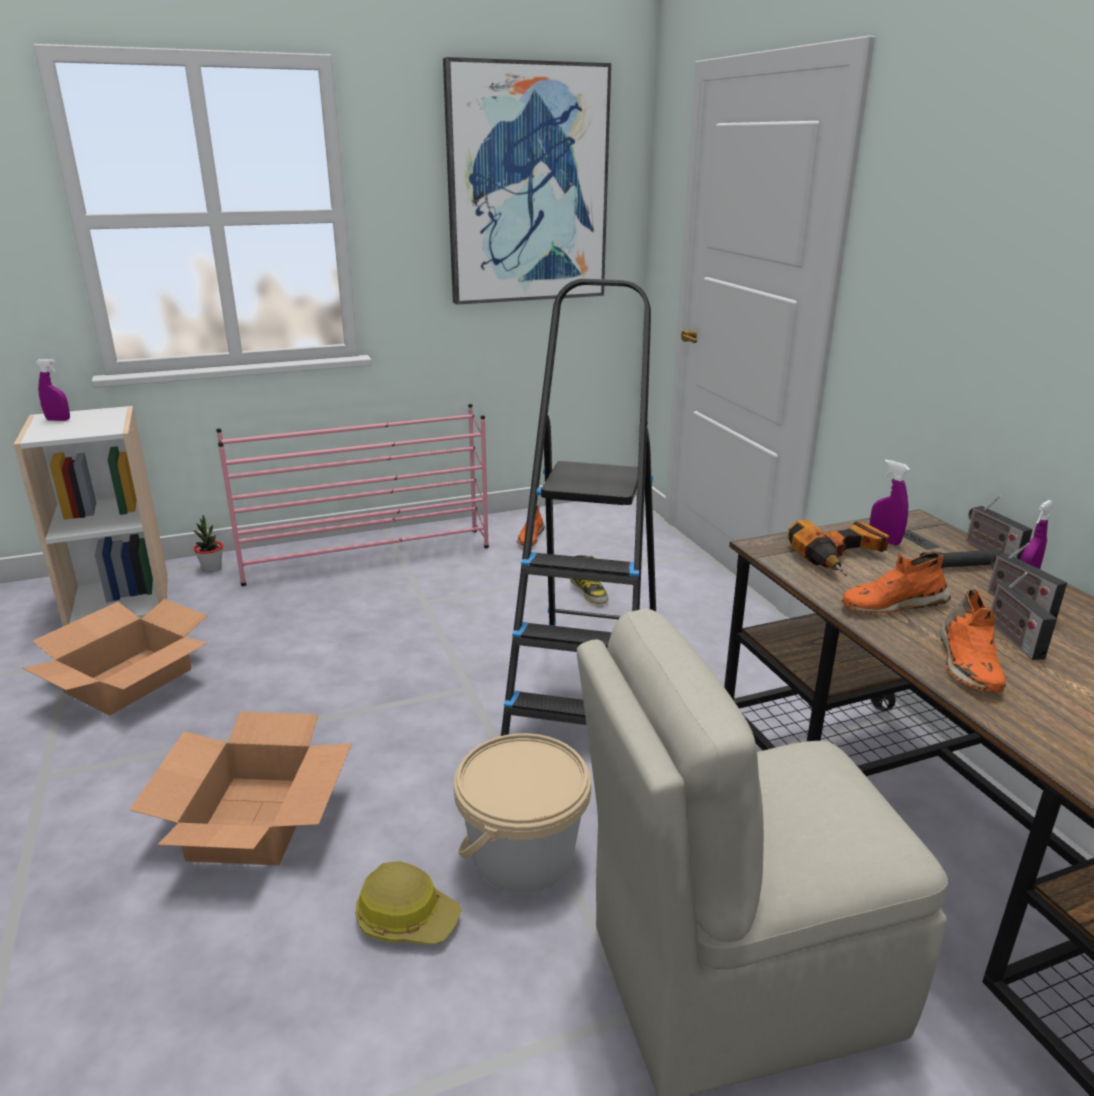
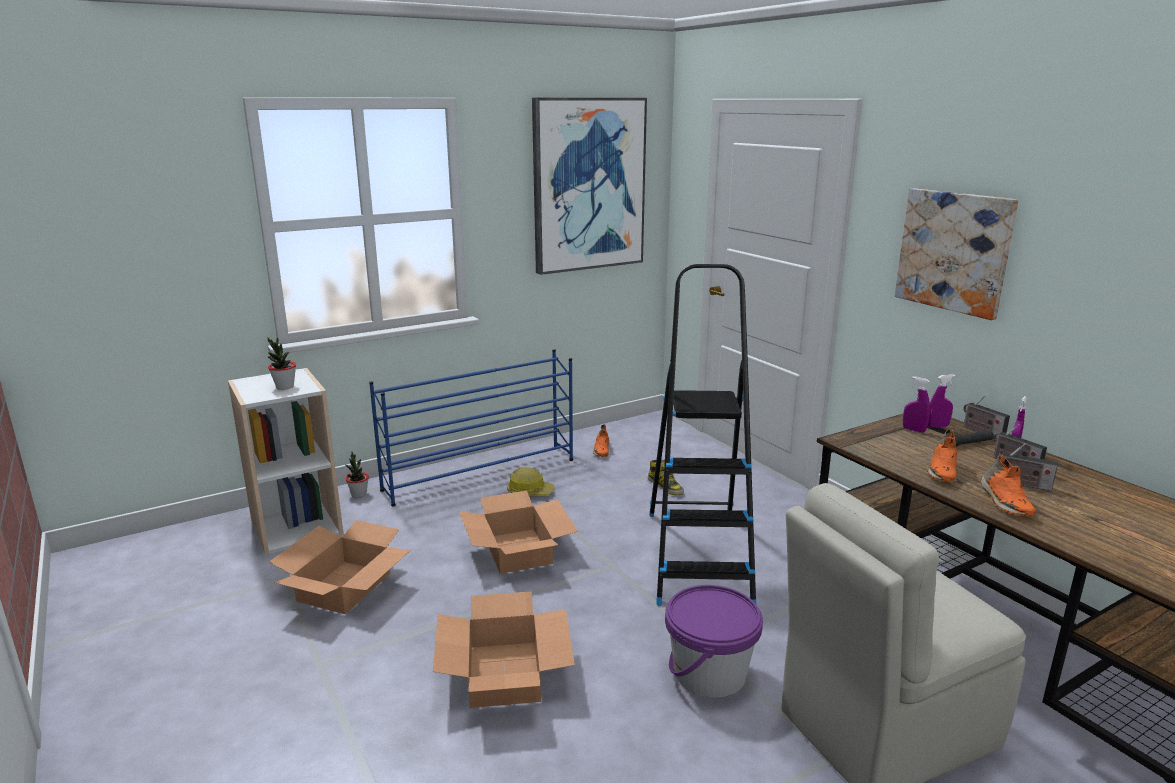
camera: 10 degrees left, 5 degrees down
purple spray bottle [35,359,70,421] -> purple spray bottle moved to [928,374,956,428]
pink shoe rack [216,404,489,586] -> blue shoe rack [369,349,573,506]
hard hat [355,861,462,945] -> hard hat moved to [507,467,555,496]
beige bucket [453,733,591,894] -> purple bucket [665,585,763,697]
power drill [788,520,889,576] -> none
orange shoe [842,552,951,613] -> orange shoe turned 45 degrees counterclockwise [927,429,957,483]
radio [991,572,1057,660] -> radio turned 45 degrees counterclockwise [997,443,1058,491]
none -> potted plant [267,337,296,390]
none -> cardboard box [459,491,578,574]
none -> picture [895,188,1018,320]

